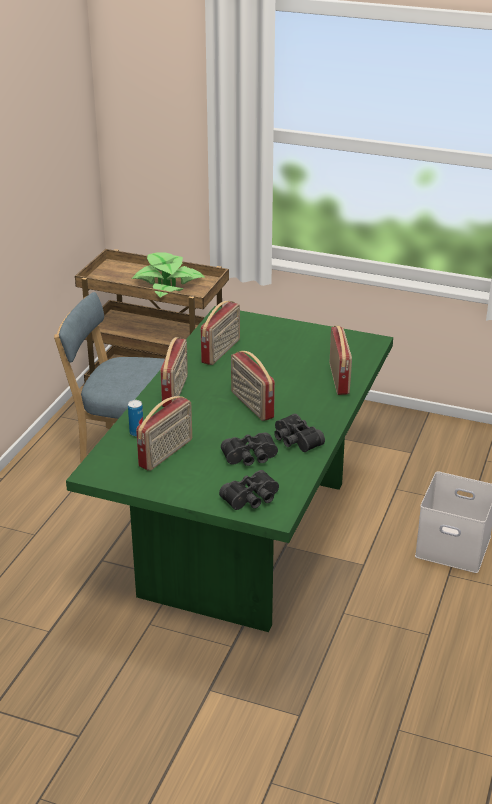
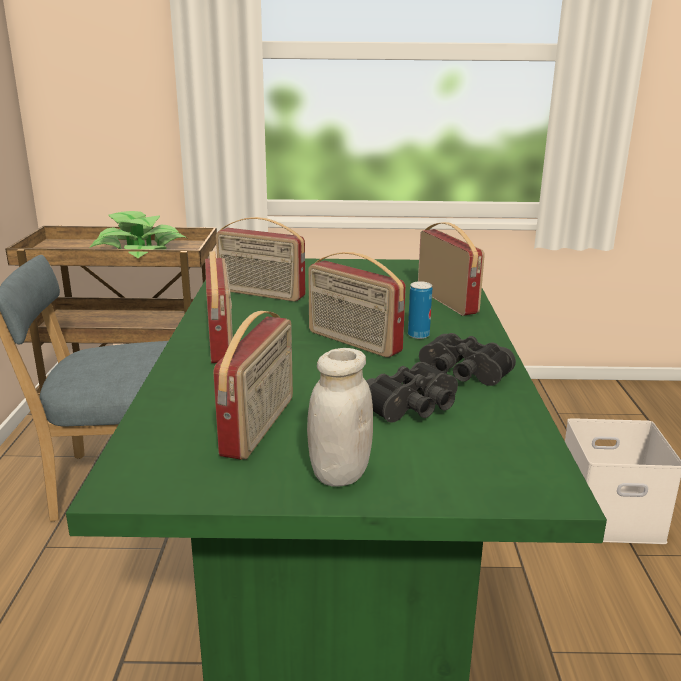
camera: 20 degrees left, 10 degrees down
can [128,400,143,436] -> can moved to [408,281,432,339]
radio [201,301,240,365] -> radio turned 105 degrees clockwise [216,217,305,301]
black binoculars [219,470,279,510] -> none
none -> white jar [307,348,373,487]

